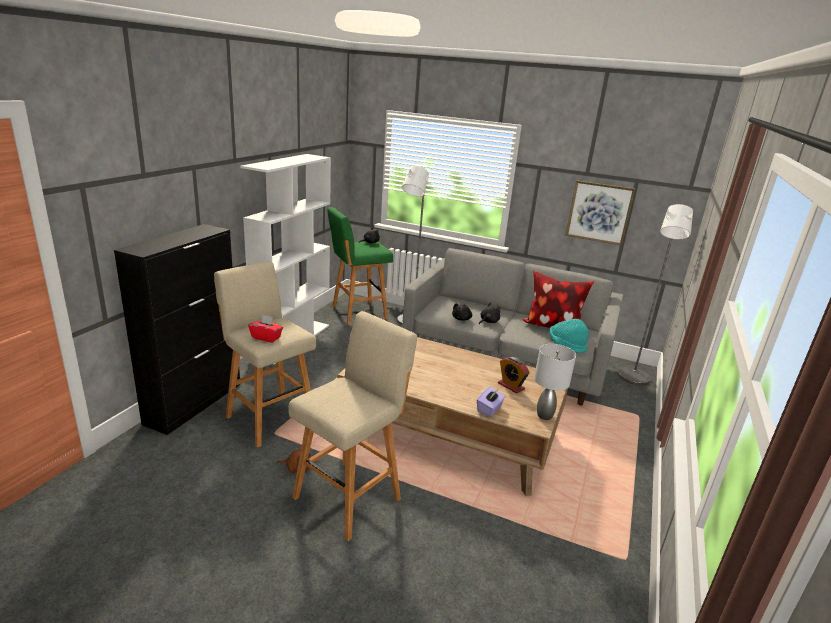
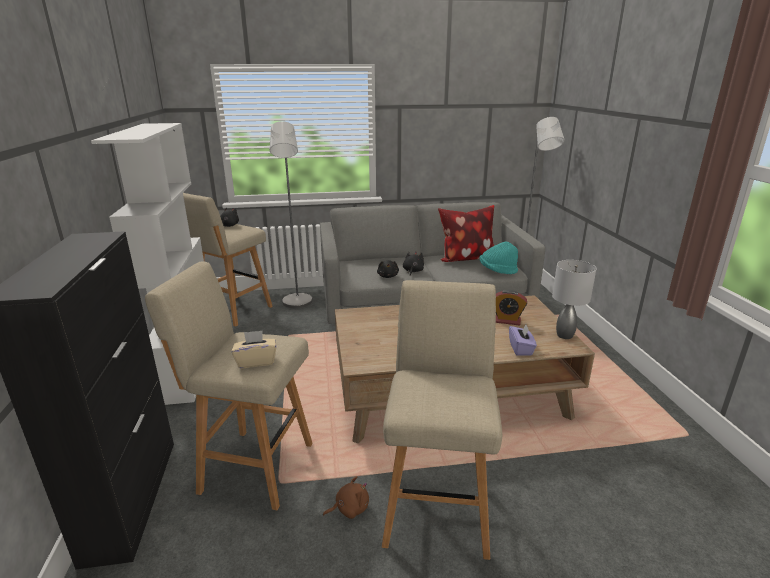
camera: 30 degrees left, 0 degrees up
red tissue box [248,315,283,343] -> beige tissue box [232,330,276,368]
green stool [328,207,393,325] -> beige stool [183,193,273,327]
picture [565,180,635,246] -> none

